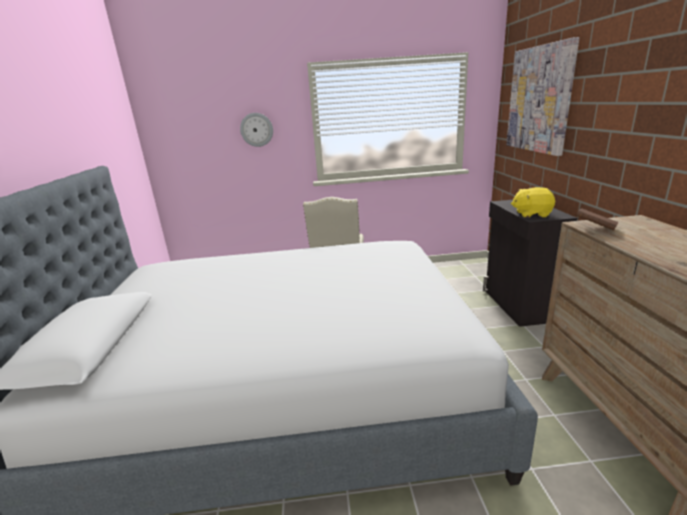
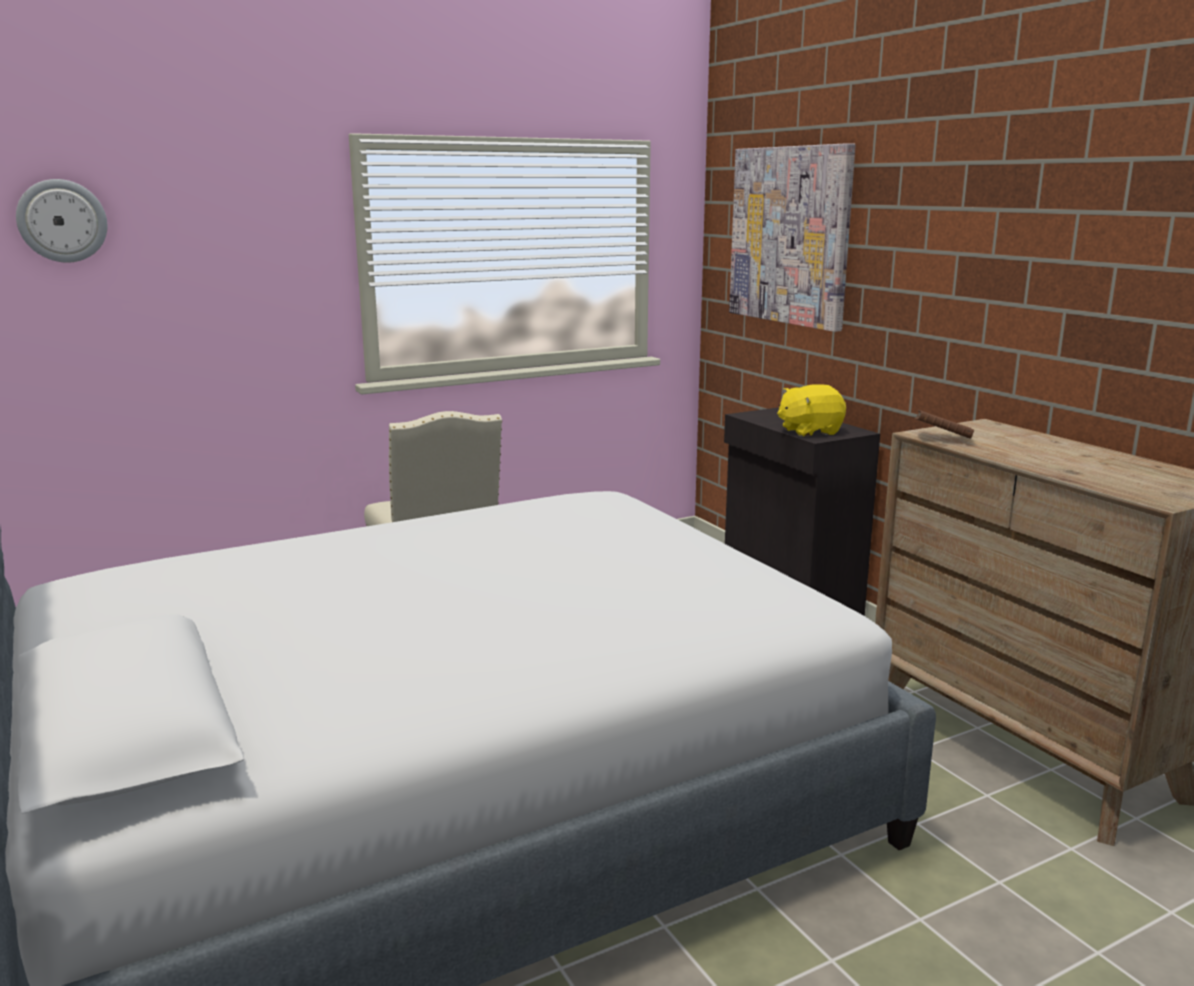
camera: 25 degrees left, 5 degrees down
wall clock [240,113,273,147] -> wall clock moved to [16,179,107,263]

